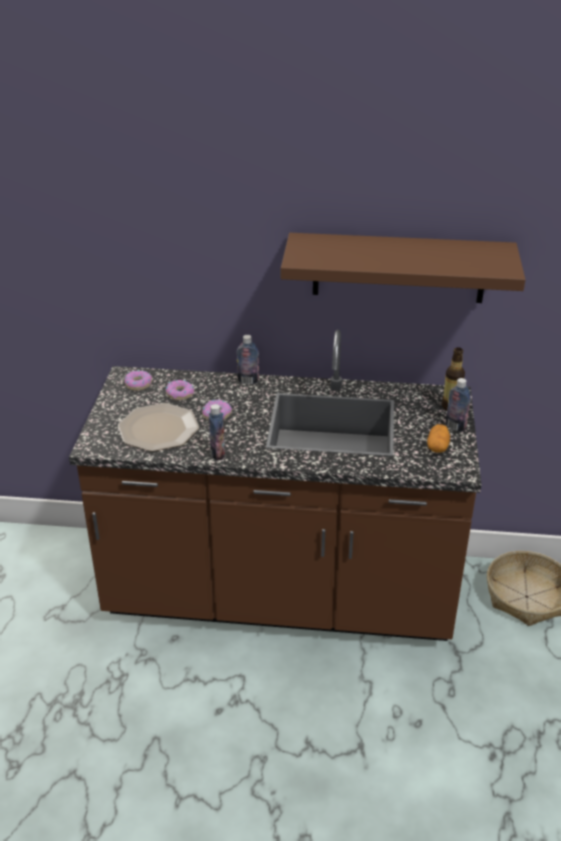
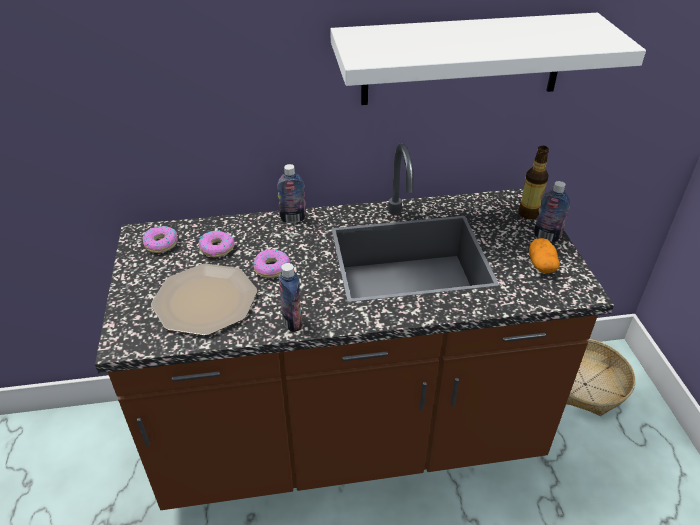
camera: 15 degrees left, 5 degrees up
brown shelf [281,233,525,303] -> white shelf [330,13,646,105]

